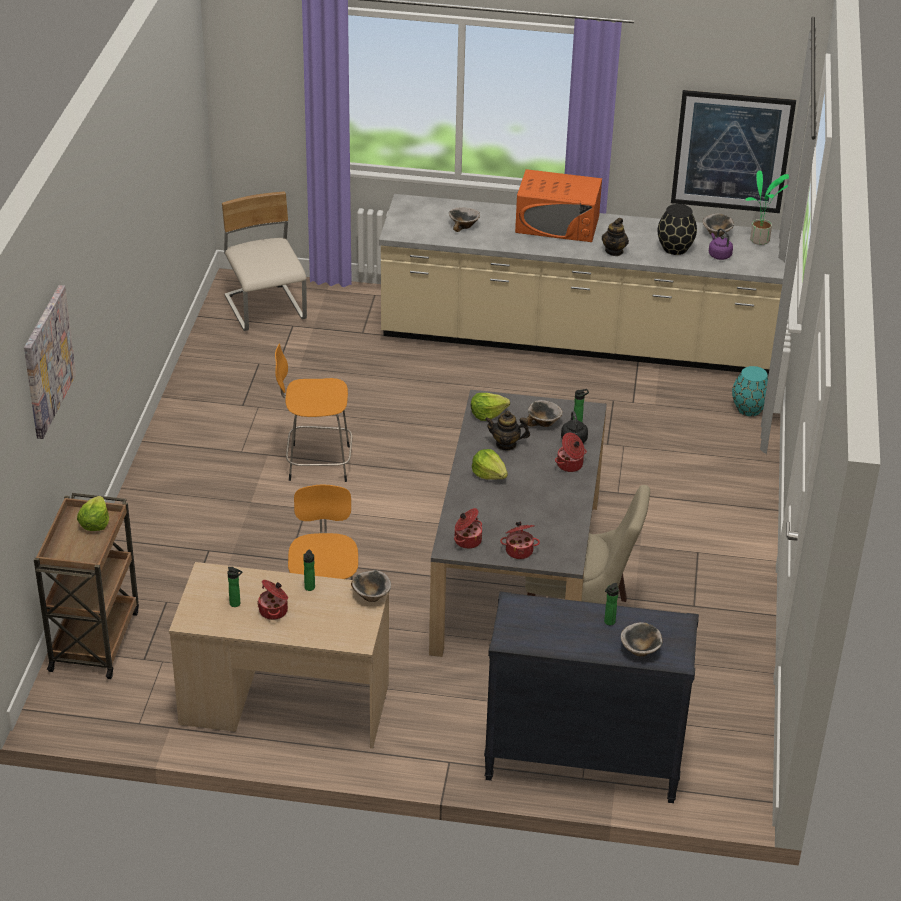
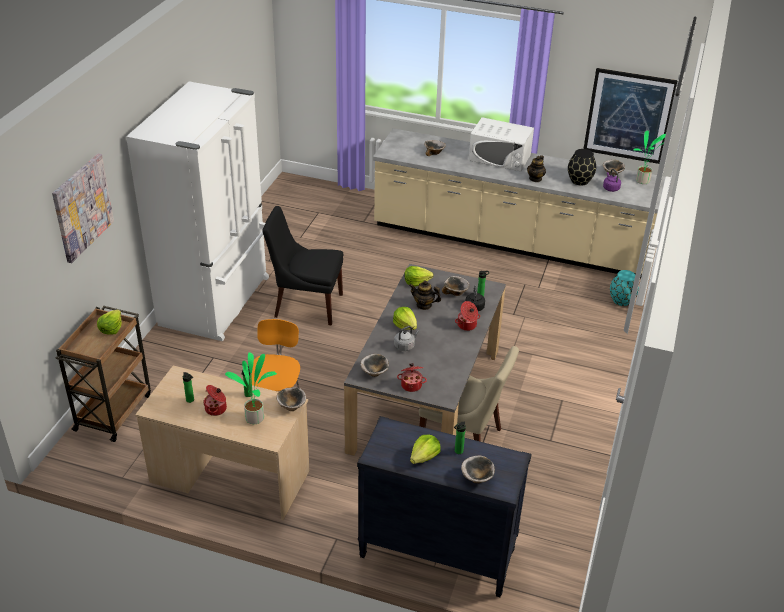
camera: 10 degrees right, 0 degrees up
beige chair [222,191,307,331] -> none
orange stool [275,343,352,482] -> black chair [263,206,343,325]
cooking pot [454,508,482,549] -> bowl [360,354,389,377]
orange microwave [515,169,602,242] -> white microwave [469,117,534,171]
none -> white fridge [126,81,269,341]
none -> potted plant [225,352,277,424]
none -> grey kettle [394,326,419,351]
none -> lettuce [410,435,441,464]

